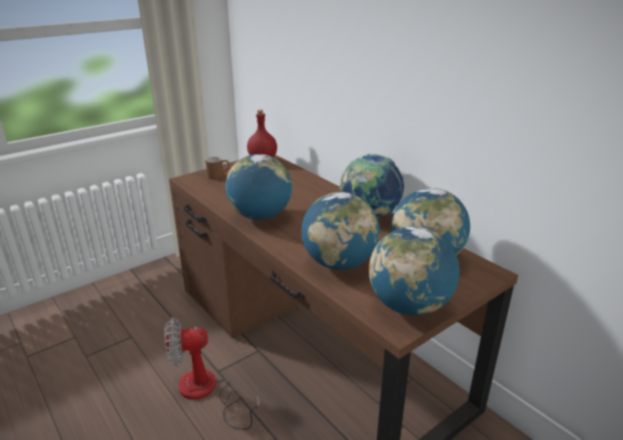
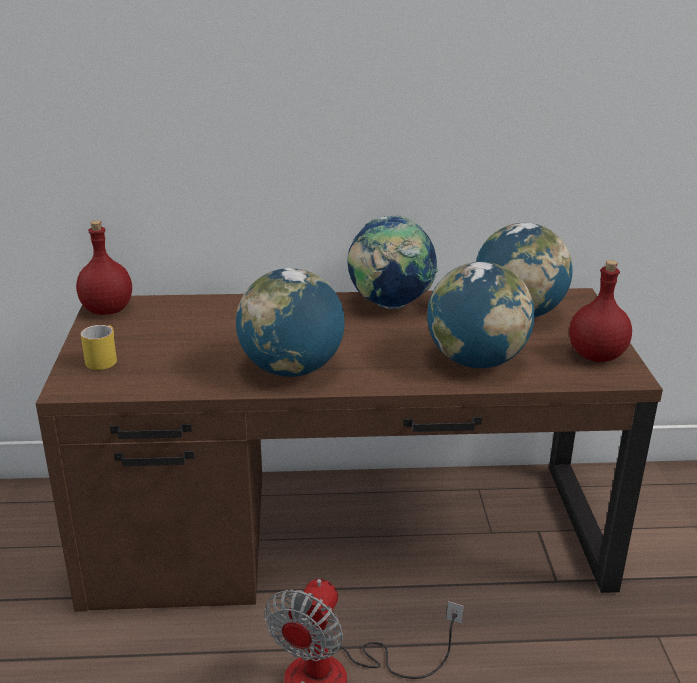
camera: 55 degrees left, 0 degrees up
brown mug [205,157,230,180] -> yellow mug [81,325,117,370]
globe [369,226,460,316] -> red bottle [569,260,632,362]

